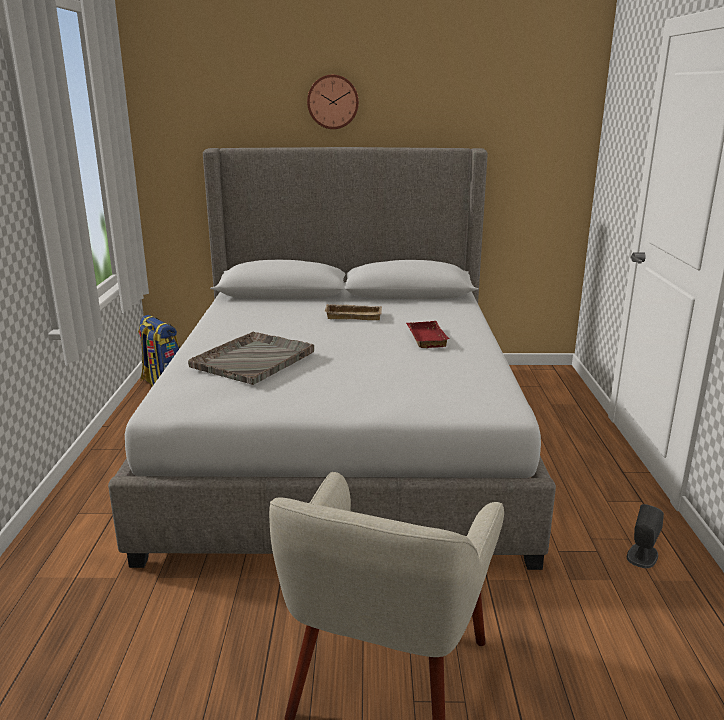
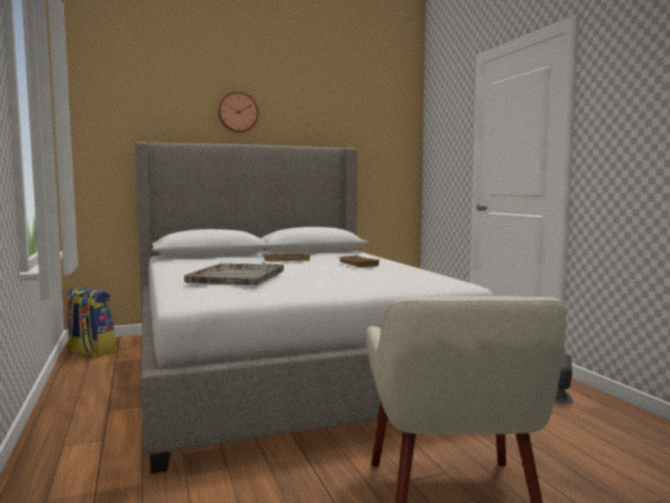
camera: 20 degrees left, 15 degrees down
red tray [406,321,450,348] -> beige tray [337,255,379,268]

